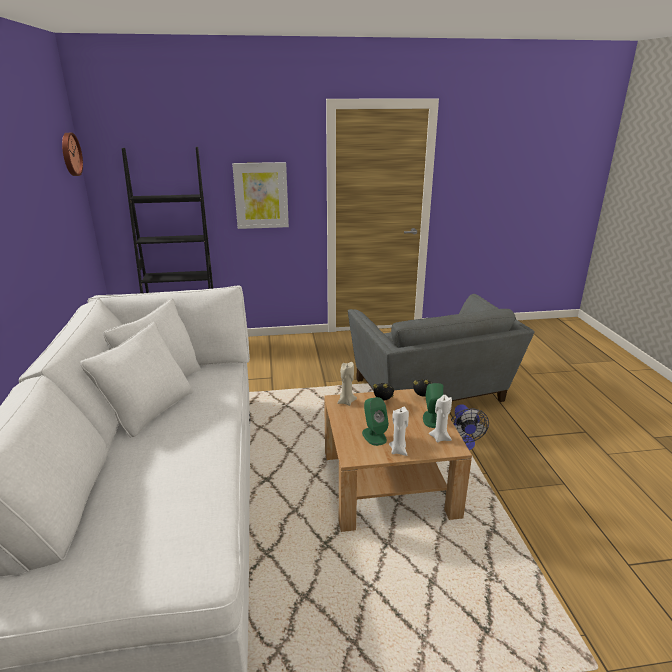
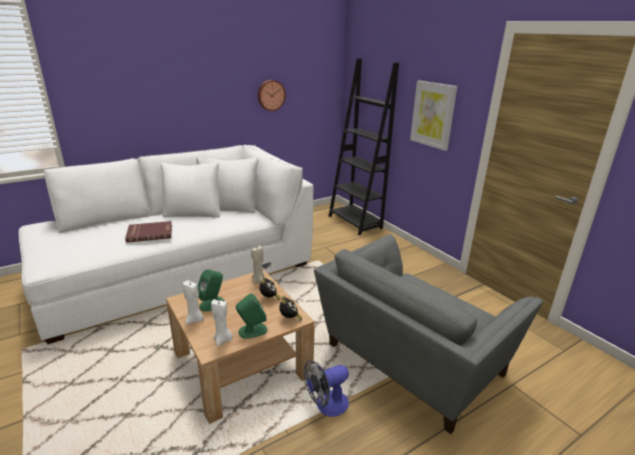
camera: 65 degrees right, 0 degrees up
wall clock [62,133,83,176] -> wall clock moved to [258,80,286,111]
none -> red book [125,221,172,243]

